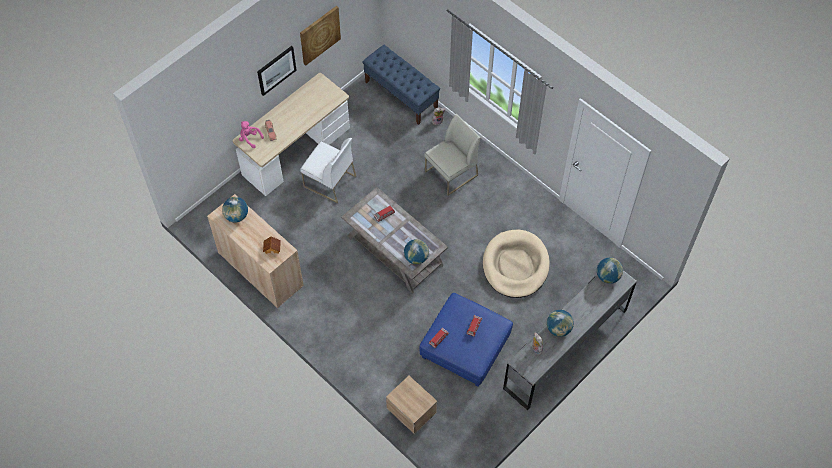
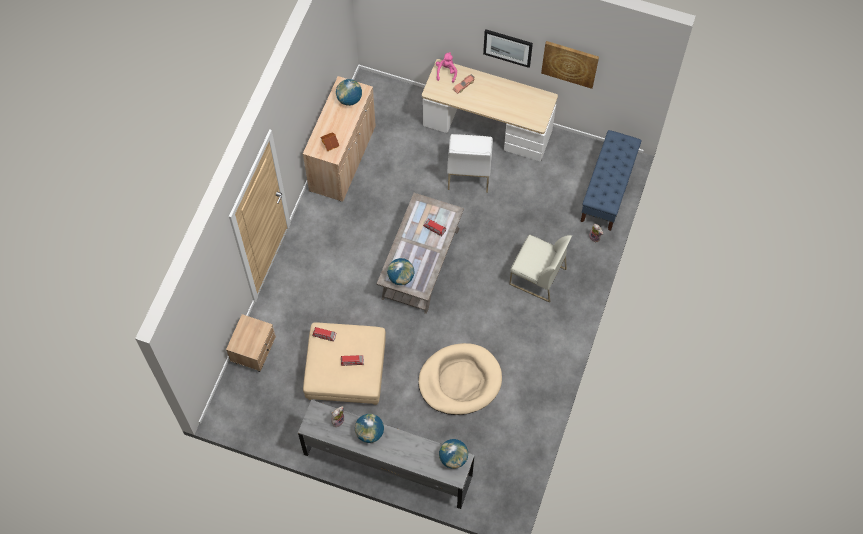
camera: 65 degrees right, 5 degrees up
blue ottoman [419,293,513,387] -> beige ottoman [303,323,386,405]

